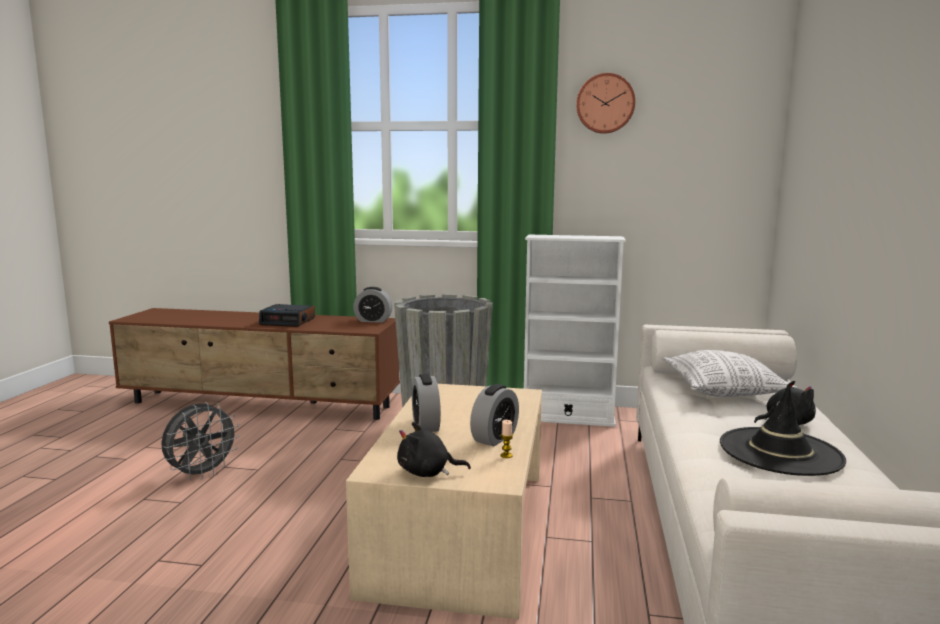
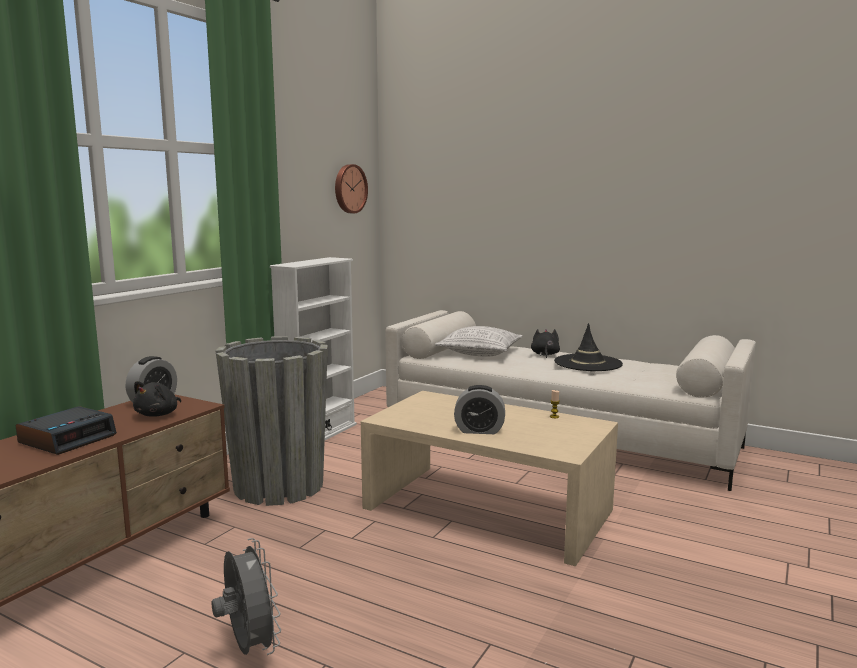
camera: 70 degrees left, 0 degrees up
black plush toy [397,422,471,477] -> black plush toy moved to [133,381,181,416]
alarm clock [470,384,519,447] -> none
wall clock [576,73,635,134] -> wall clock moved to [335,164,368,213]

